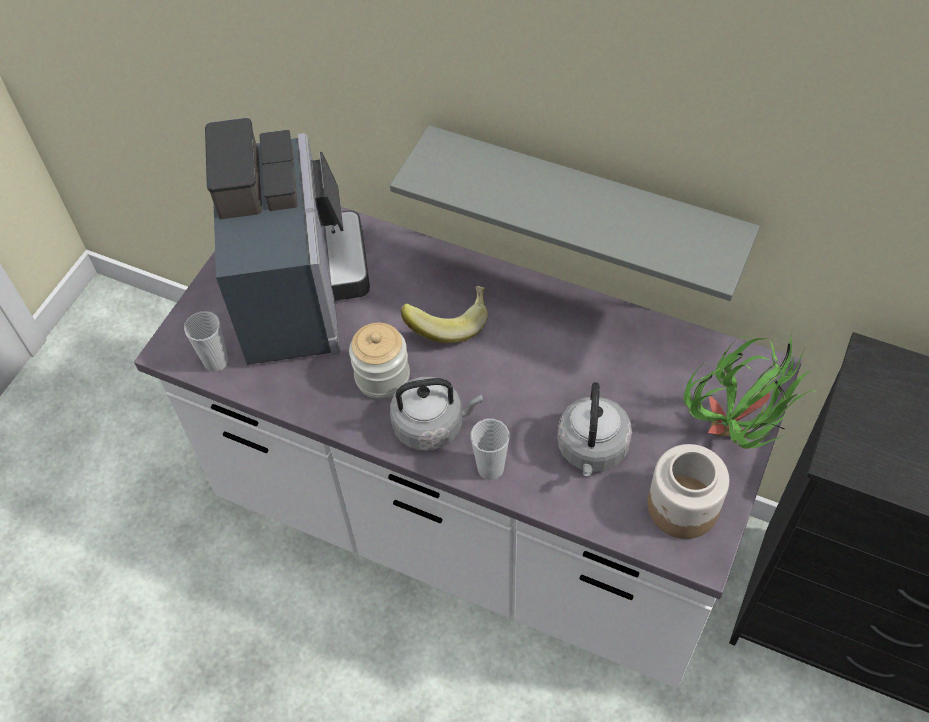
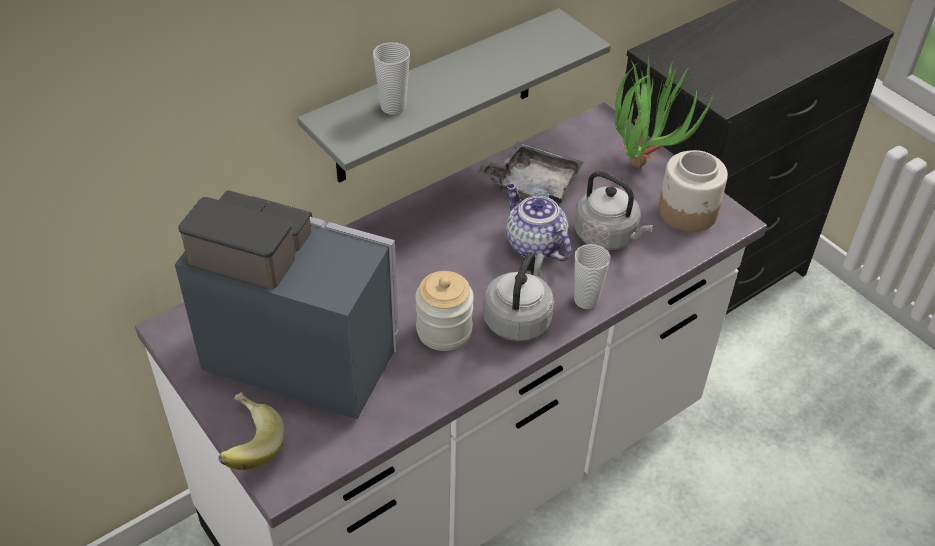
camera: 65 degrees left, 10 degrees down
cup [184,311,228,372] -> cup moved to [373,42,410,115]
banana [401,286,488,343] -> banana moved to [218,392,285,471]
none -> grey tray [477,141,584,206]
none -> teapot [506,184,572,261]

